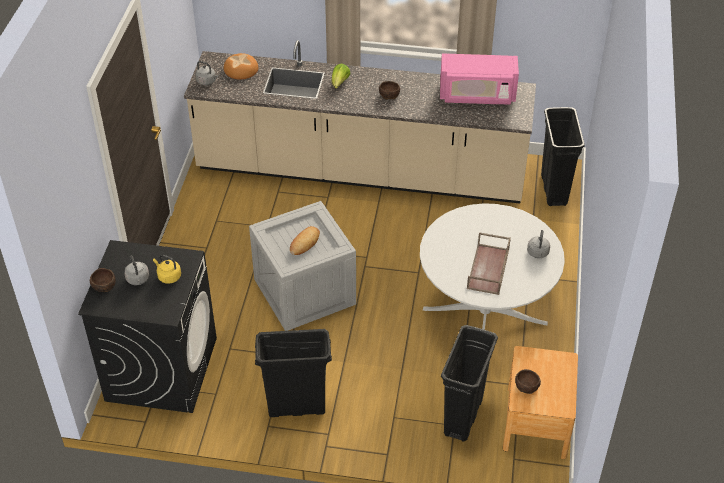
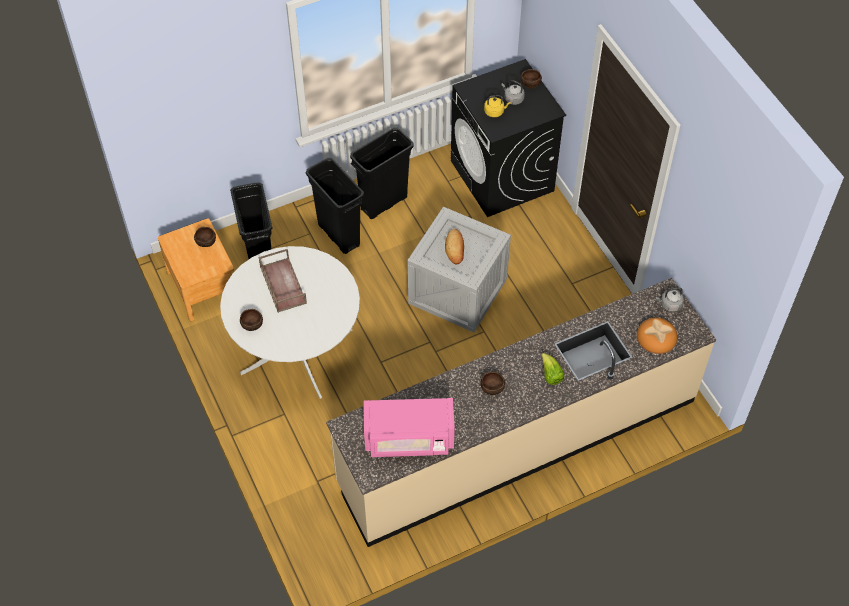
camera: 145 degrees right, 10 degrees up
pink microwave [440,53,519,105] -> pink microwave turned 150 degrees counterclockwise [364,398,455,457]
grey kettle [527,230,550,258] -> brown bowl [240,309,263,331]
black trash can [541,107,585,206] -> black trash can moved to [306,158,364,254]

